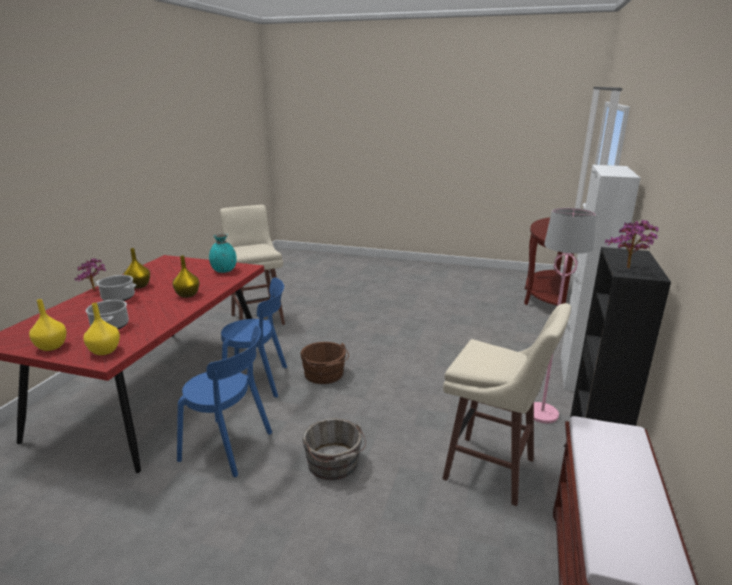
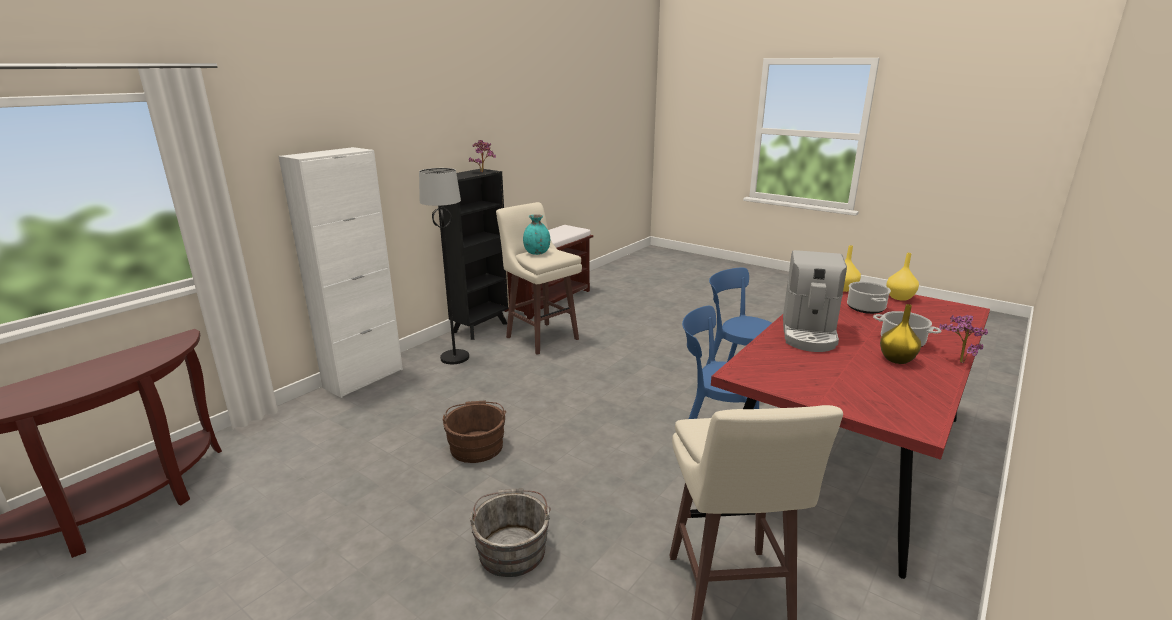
camera: 160 degrees left, 0 degrees up
yellow vase [173,256,200,298] -> coffee machine [783,250,847,352]
turquoise vase [209,234,237,273] -> turquoise vase moved to [523,214,550,255]
brown bucket [300,342,349,384] -> brown bucket moved to [443,400,506,463]
grey bucket [302,418,366,480] -> grey bucket moved to [470,488,551,577]
pink floor lamp [534,208,596,423] -> black floor lamp [419,168,469,364]

